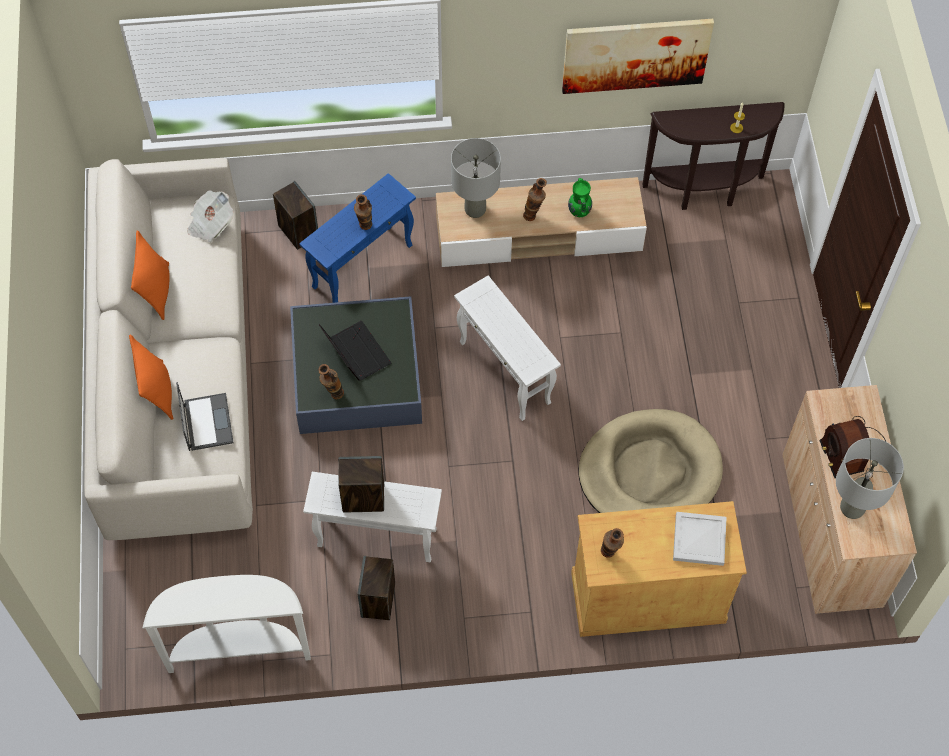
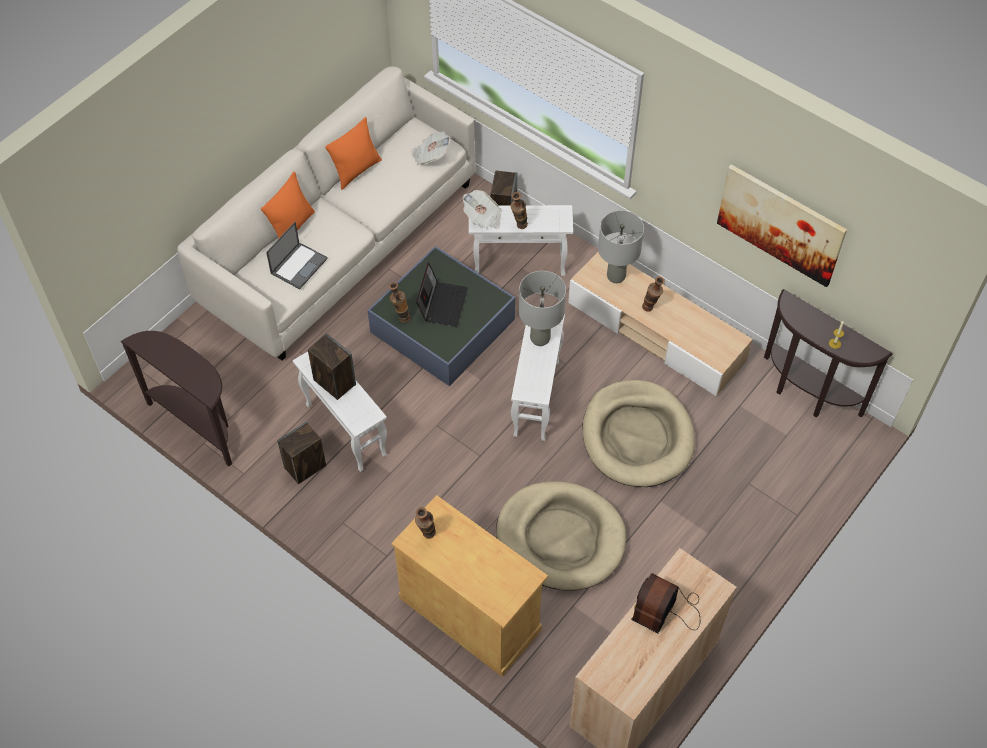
camera: 45 degrees right, 5 degrees down
white console table [143,575,311,673] -> brown console table [120,331,232,466]
blue side table [299,173,416,303] -> white side table [469,205,573,276]
green vase [568,178,592,217] -> none
white tray [673,512,727,566] -> none
grey table lamp [836,438,904,519] -> grey table lamp moved to [519,271,566,346]
none -> newspaper [463,190,502,229]
none -> beige dog bed [583,380,695,487]

